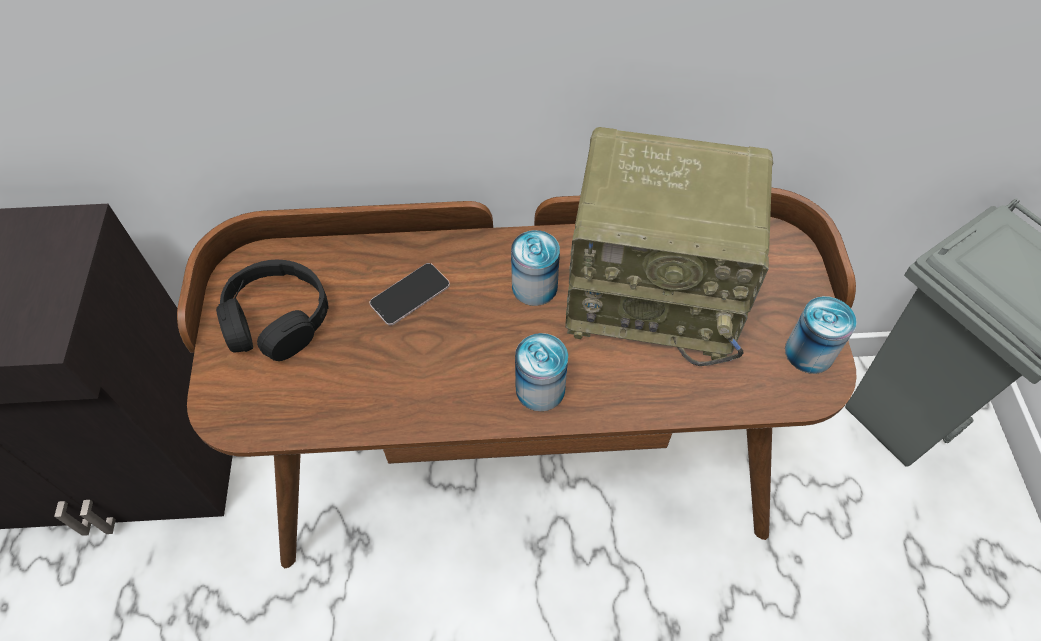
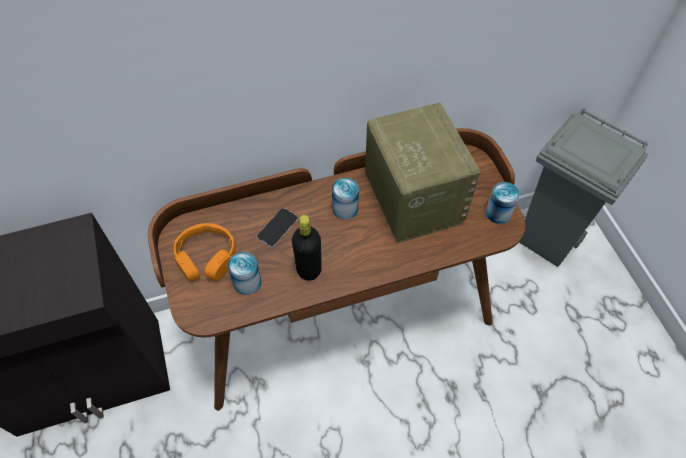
camera: 15 degrees left, 0 degrees up
black headphones [216,260,328,361] -> orange headphones [174,223,236,281]
can [515,333,568,411] -> can moved to [228,252,261,295]
radio [565,127,773,366] -> radio turned 105 degrees counterclockwise [365,103,480,243]
none -> black bottle [292,215,322,280]

